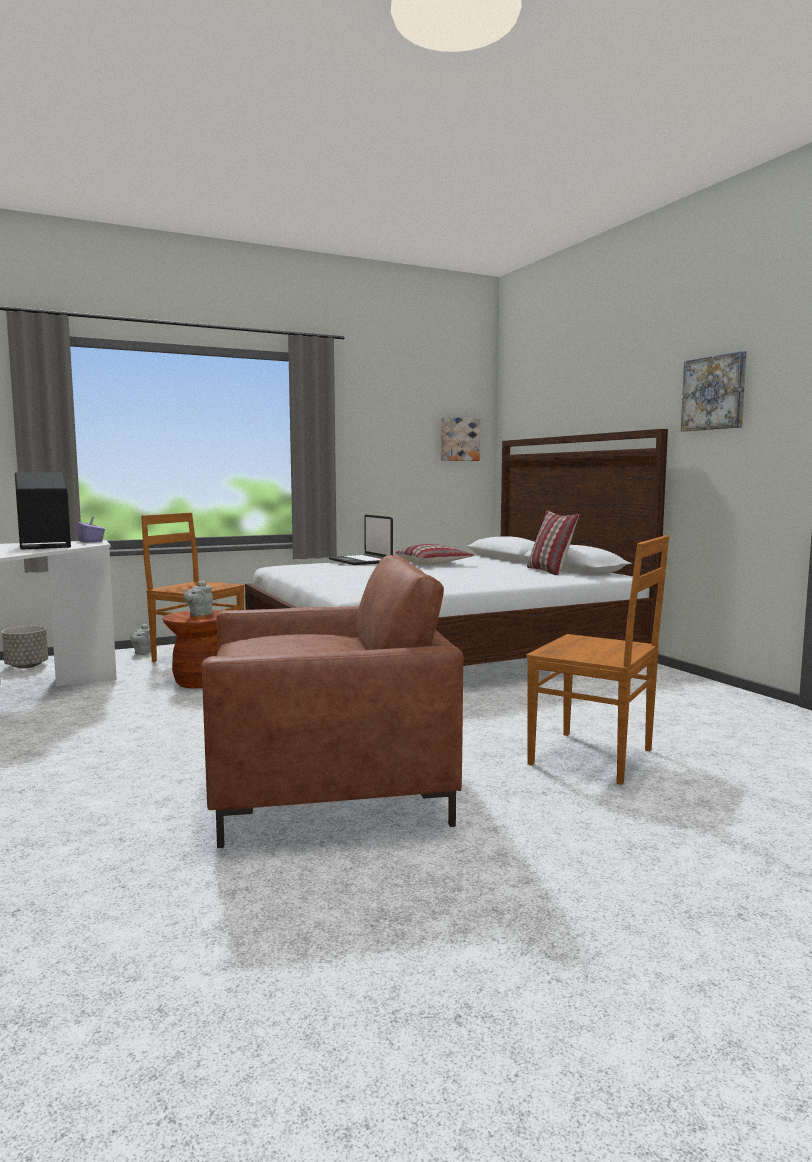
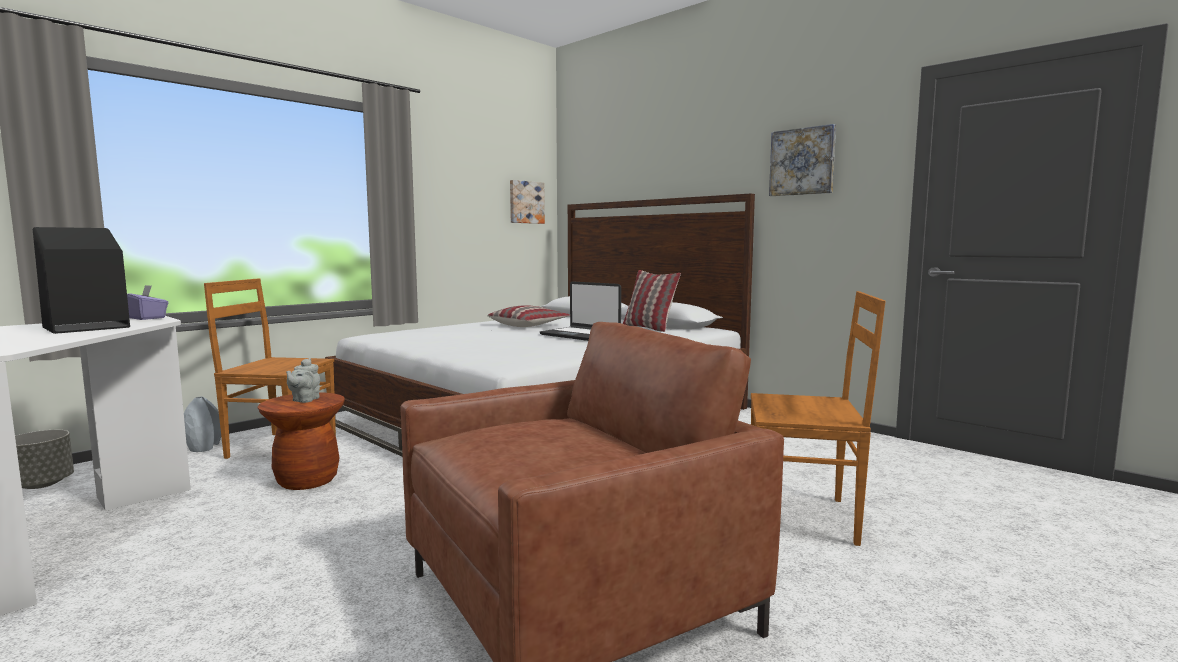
camera: 20 degrees left, 0 degrees up
grey teapot [130,624,151,655] -> grey vase [184,397,221,452]
laptop [329,515,393,565] -> laptop moved to [540,281,621,341]

